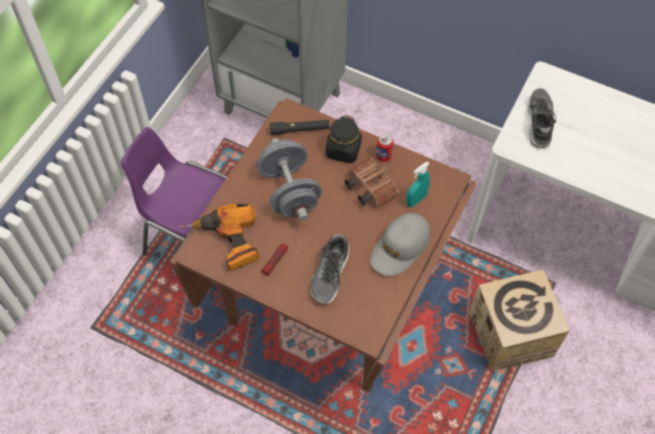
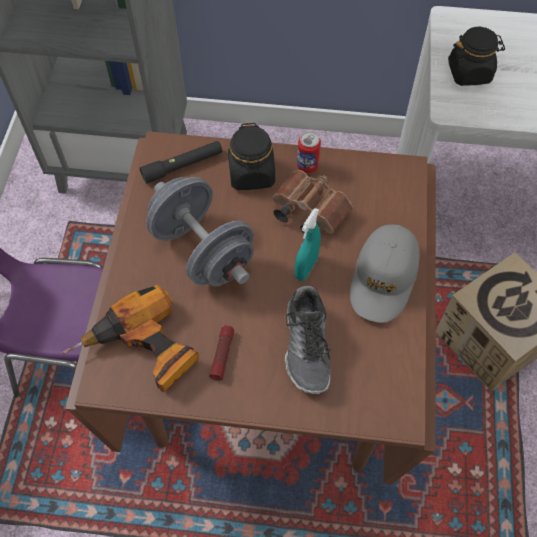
camera: 20 degrees left, 0 degrees up
turquoise spray bottle [406,161,430,207] -> turquoise spray bottle moved to [295,208,321,281]
shoe [528,88,556,149] -> black jar [448,27,505,86]

